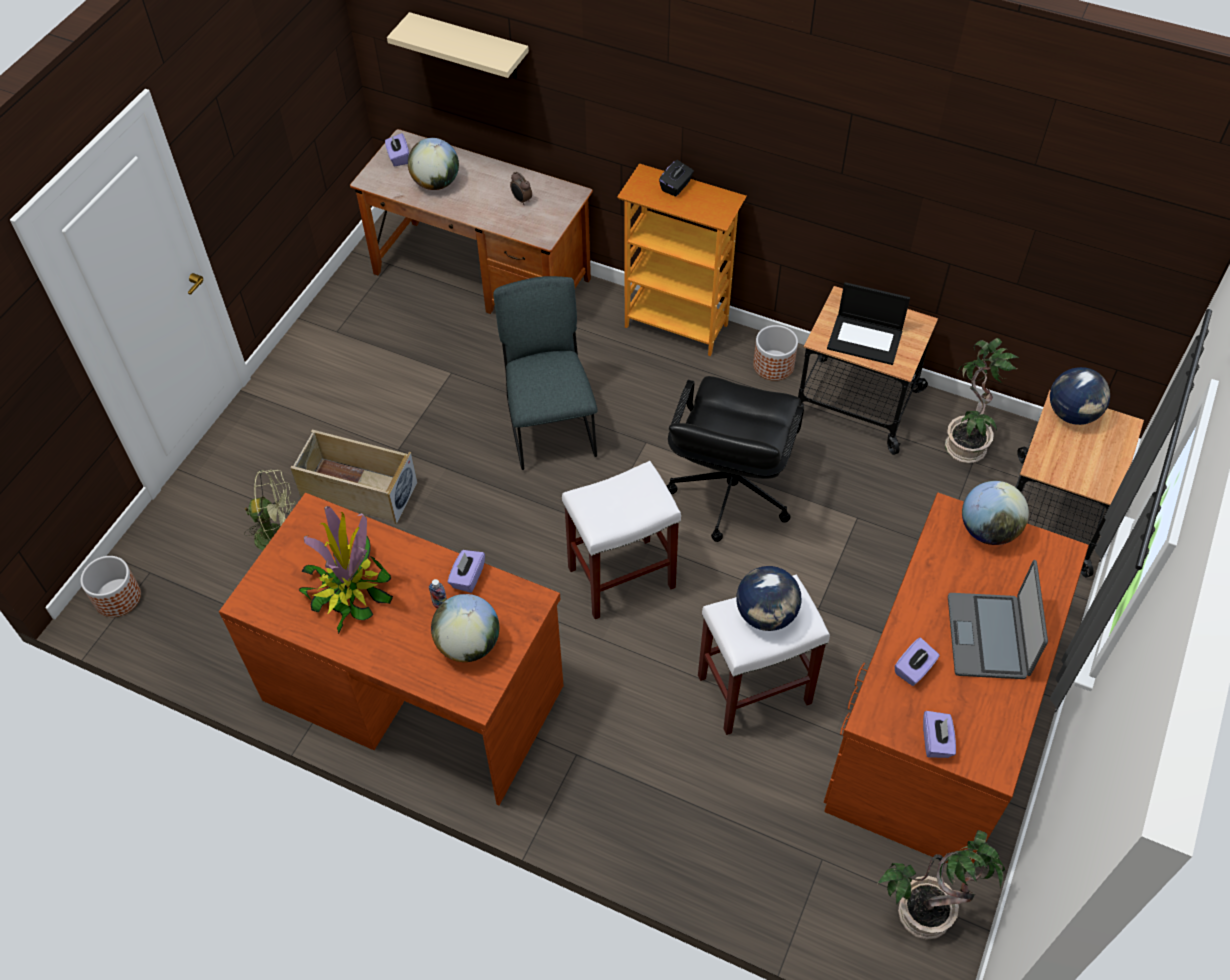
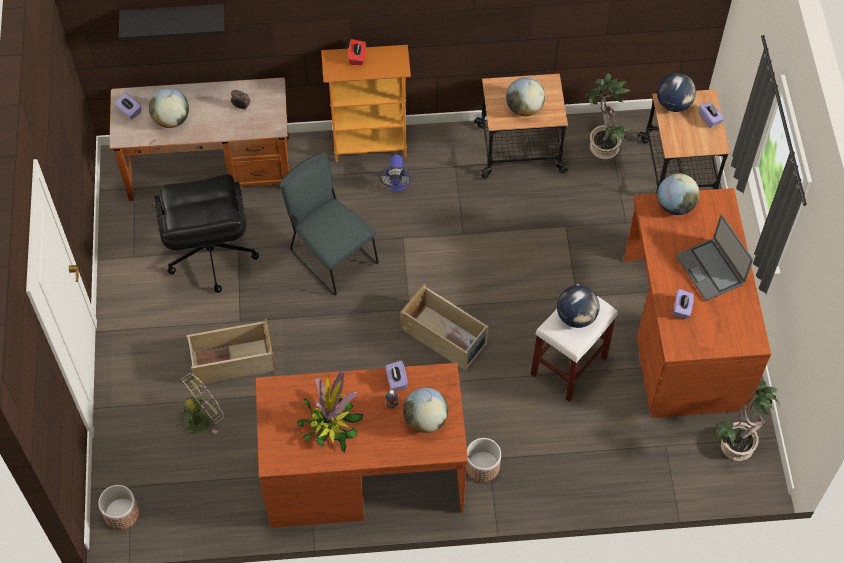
camera: 30 degrees left, 5 degrees up
beige shelf [387,12,529,78] -> black shelf [119,4,224,41]
white stool [562,461,681,619] -> beige storage box [400,284,489,371]
black tissue box [659,160,694,197] -> red tissue box [348,39,366,65]
black office chair [667,376,804,542] -> black office chair moved to [154,174,259,293]
planter [753,325,798,381] -> planter moved to [466,438,501,482]
laptop [827,282,910,365] -> globe [506,77,545,116]
purple tissue box [923,711,956,758] -> purple tissue box moved to [699,102,724,128]
none -> fan [379,154,413,191]

